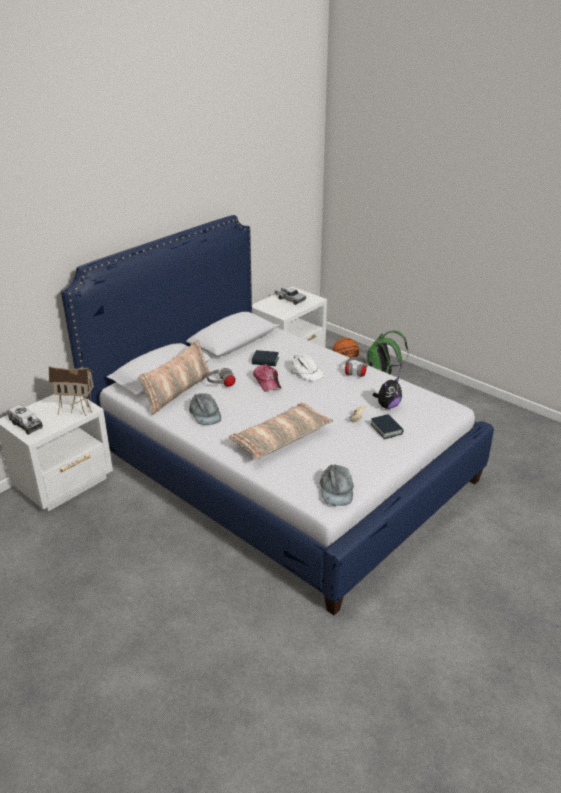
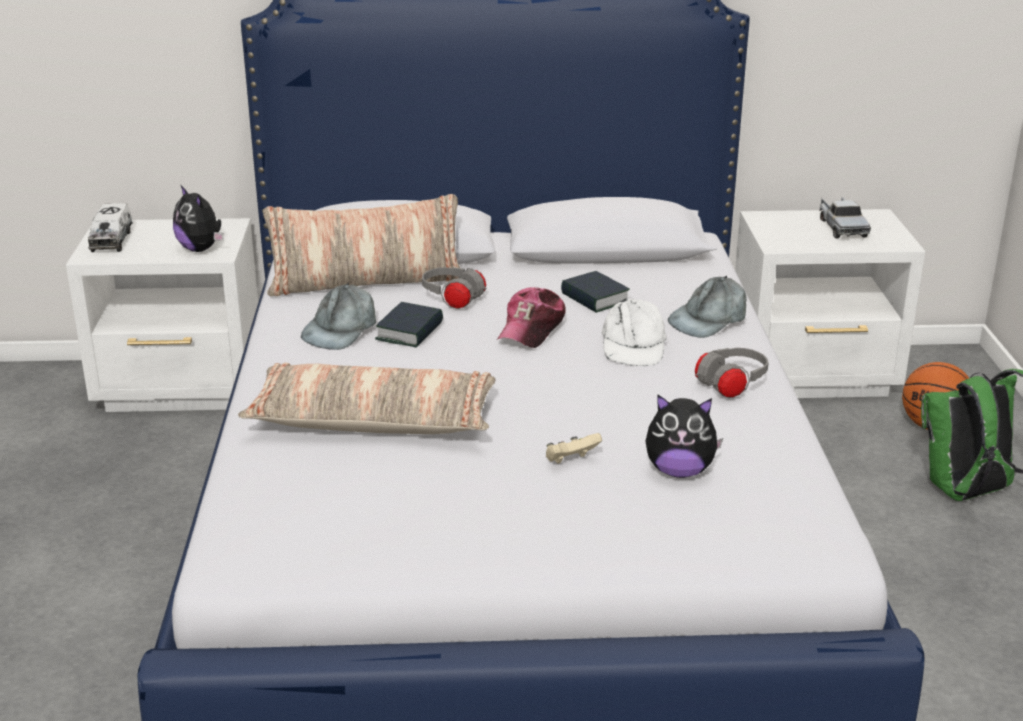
camera: 45 degrees right, 5 degrees down
toy house [48,366,94,416] -> plush toy [173,186,224,252]
grey cap [320,464,354,506] -> grey cap moved to [668,275,746,338]
book [370,414,403,439] -> book moved to [375,302,443,348]

